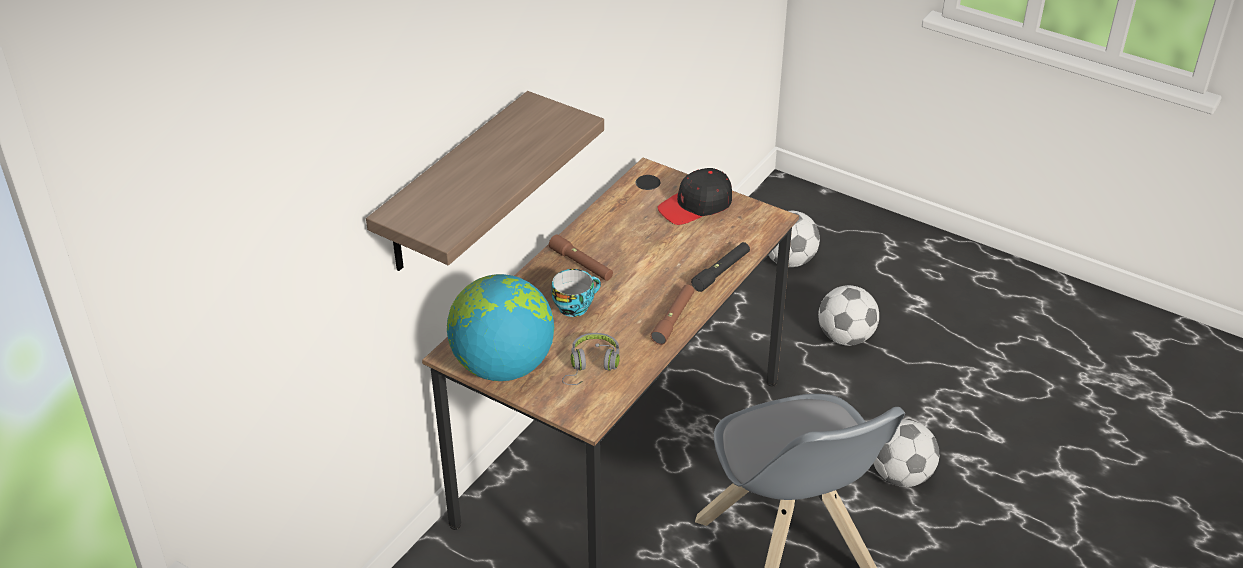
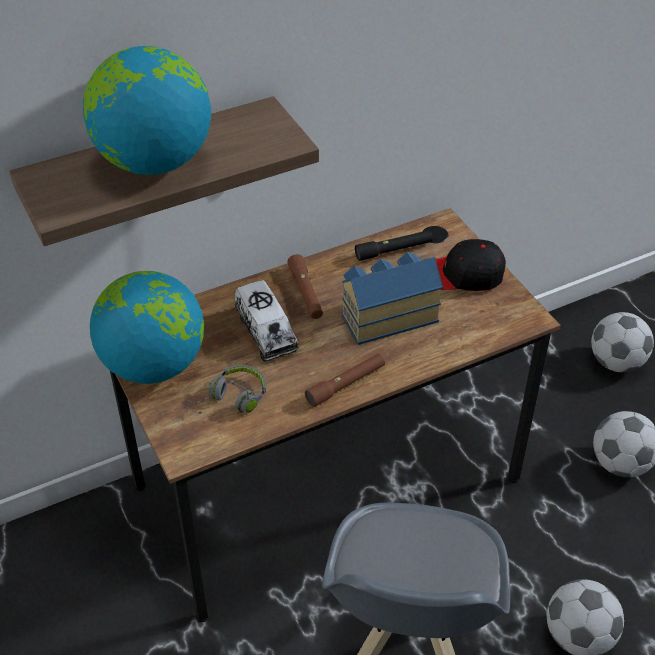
camera: 30 degrees right, 5 degrees up
cup [551,269,601,317] -> toy truck [234,280,299,362]
black flashlight [691,242,750,292] -> black flashlight moved to [355,230,433,261]
none -> globe [83,46,211,175]
none -> toy house [342,252,443,345]

